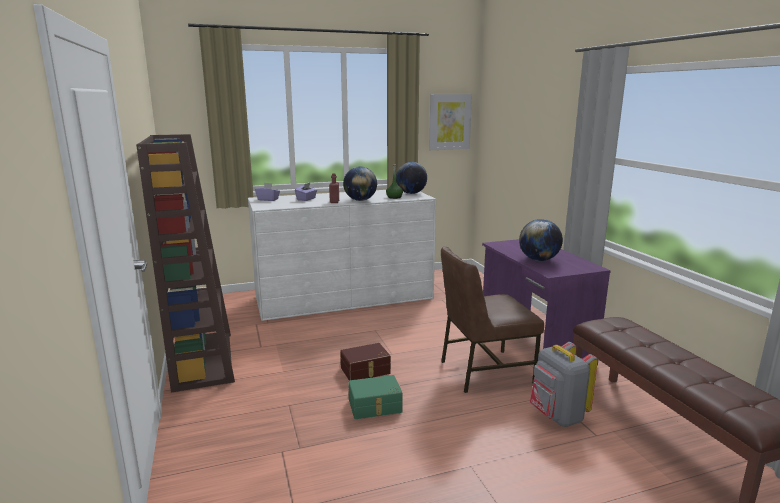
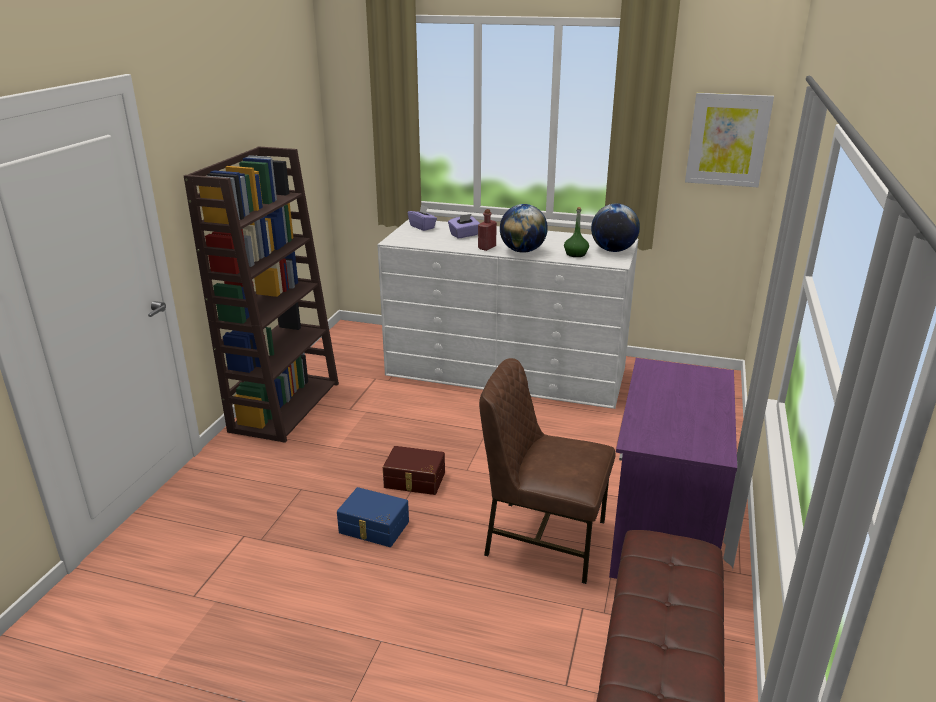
camera: 35 degrees right, 10 degrees up
green storage box [348,375,403,419] -> blue storage box [337,487,409,547]
globe [519,219,563,261] -> none
grey backpack [530,342,598,427] -> none

